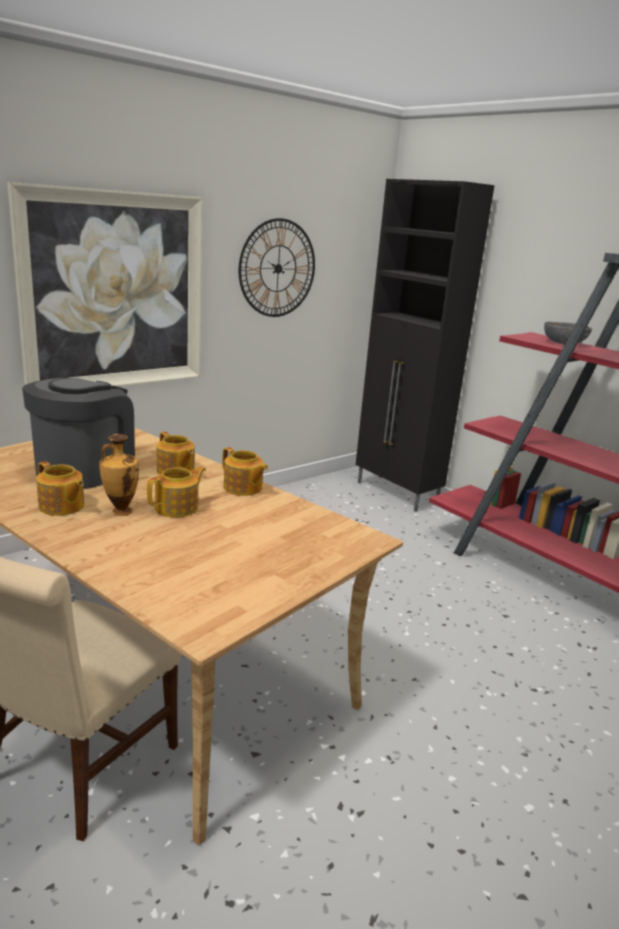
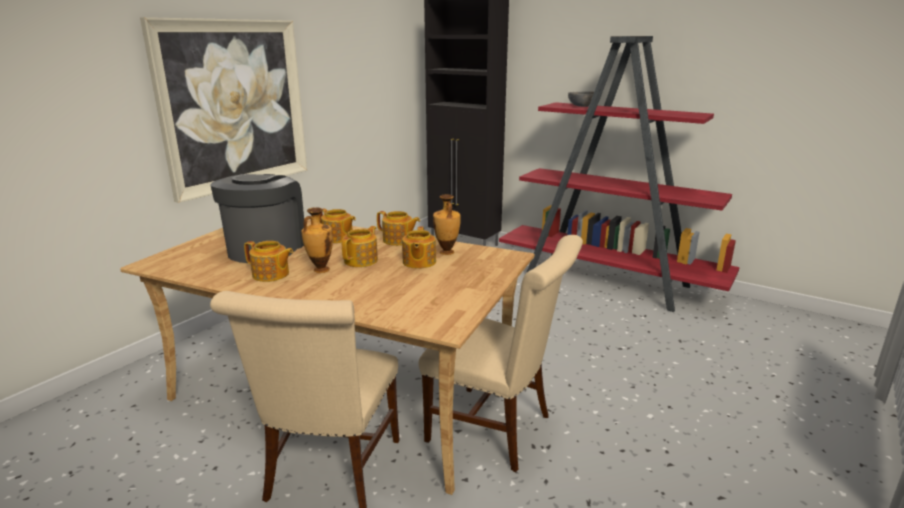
camera: 15 degrees left, 0 degrees up
wall clock [239,218,315,317] -> none
none -> teapot [402,226,436,268]
none -> beige chair [419,235,583,472]
none -> vase [433,194,461,255]

